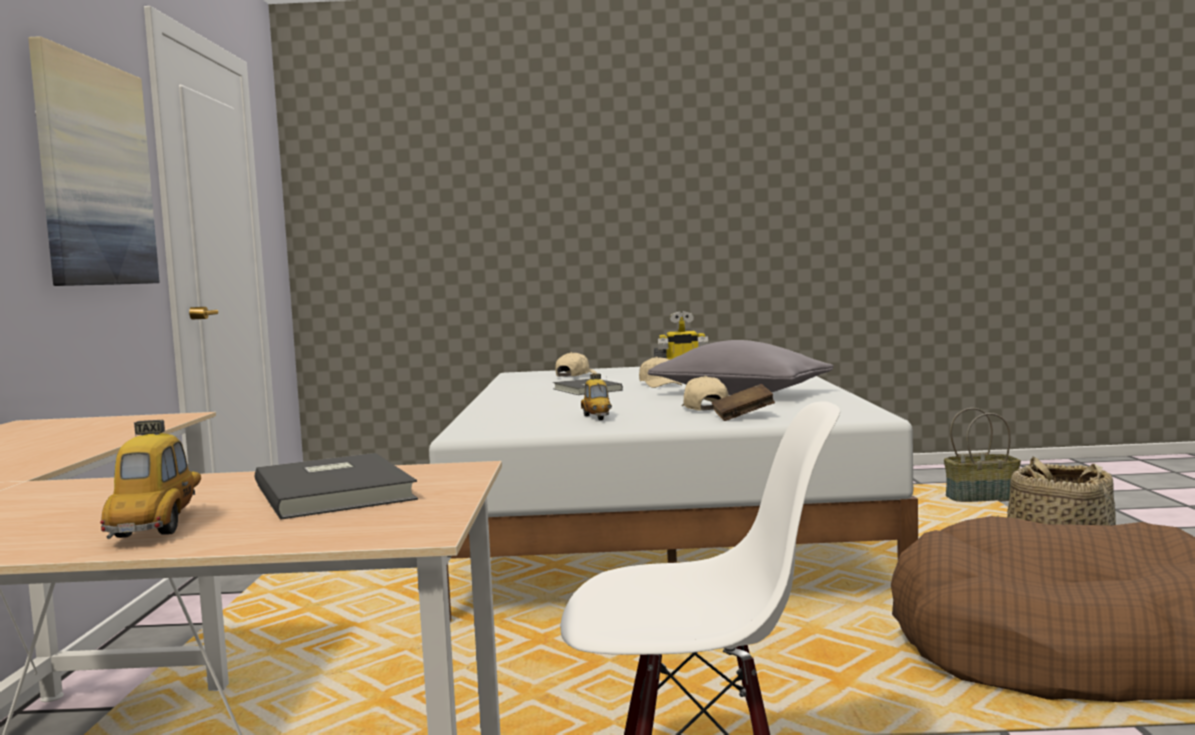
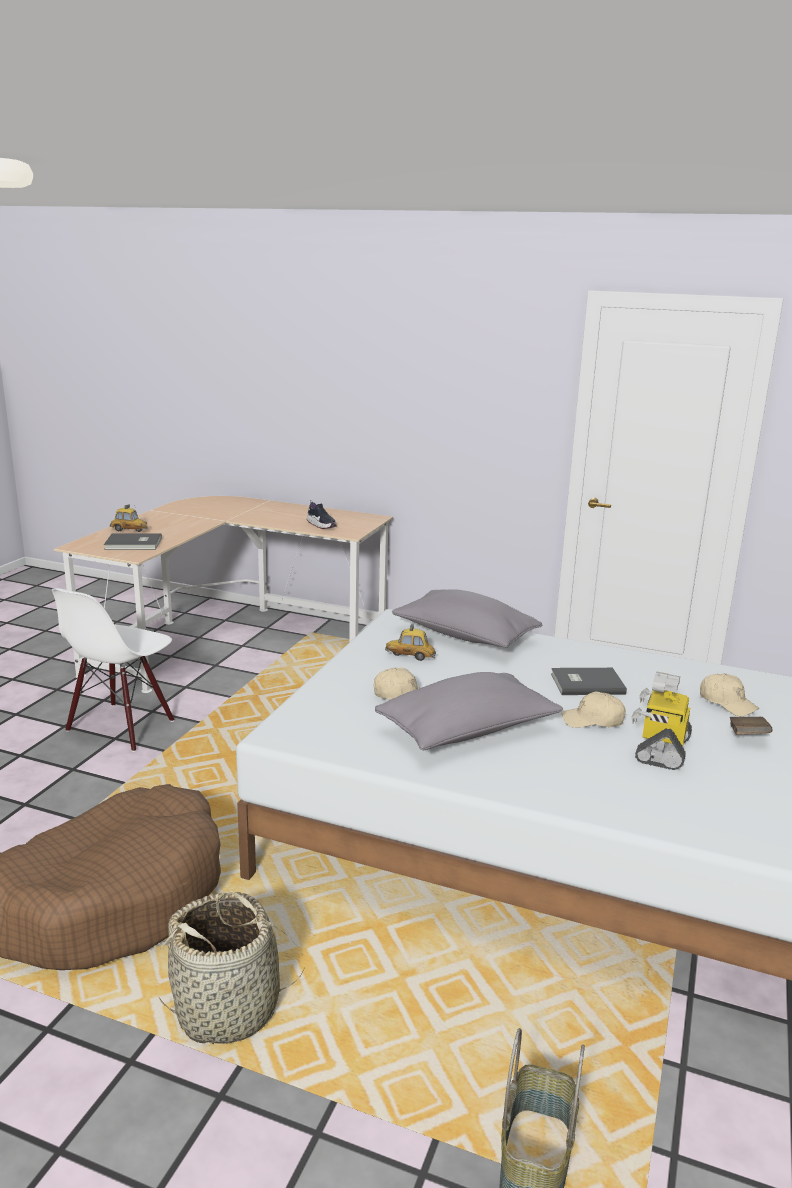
camera: 110 degrees right, 15 degrees up
picture [28,36,160,286] -> none
brown book [712,384,775,421] -> brown book moved to [730,717,772,735]
none -> shoe [307,500,337,529]
none -> grey pillow [392,590,542,648]

